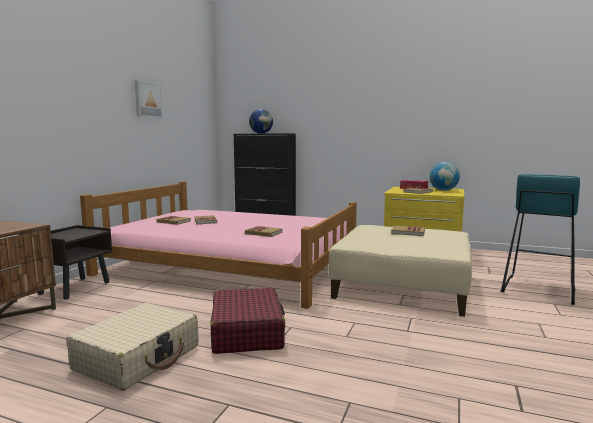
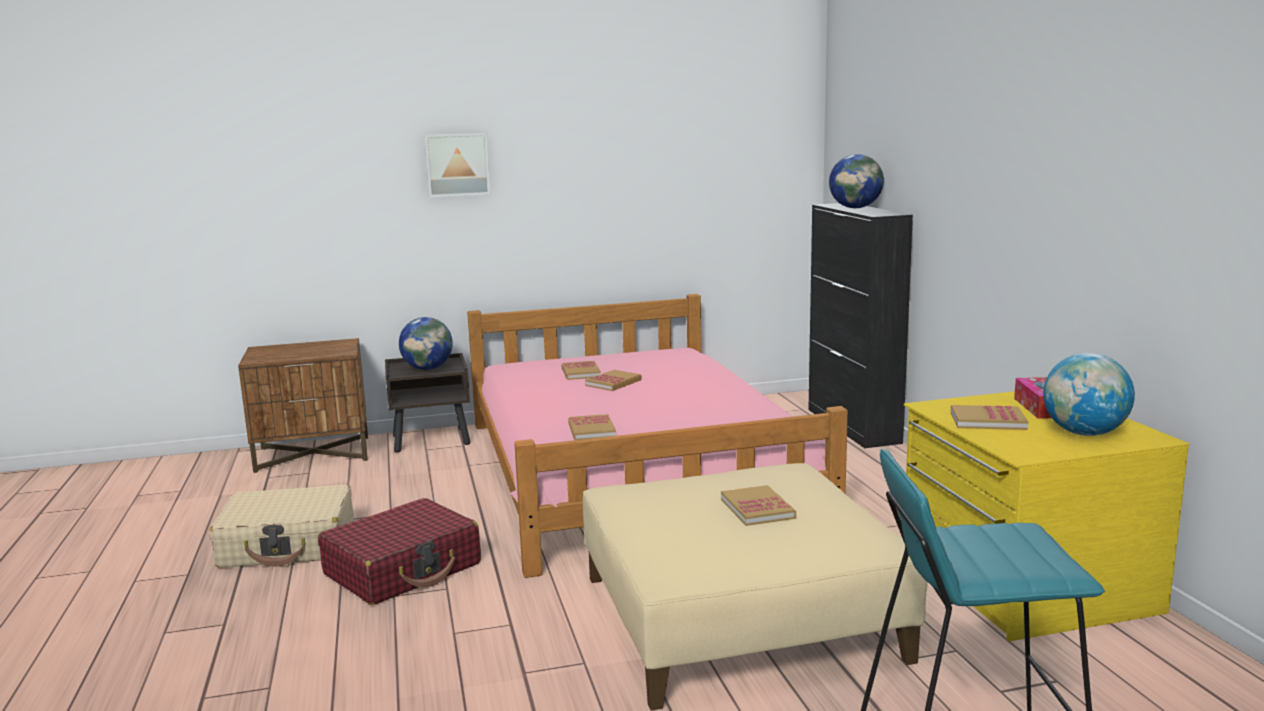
camera: 55 degrees right, 5 degrees up
picture [135,81,163,118] -> picture moved to [424,133,490,197]
none -> globe [399,317,453,370]

